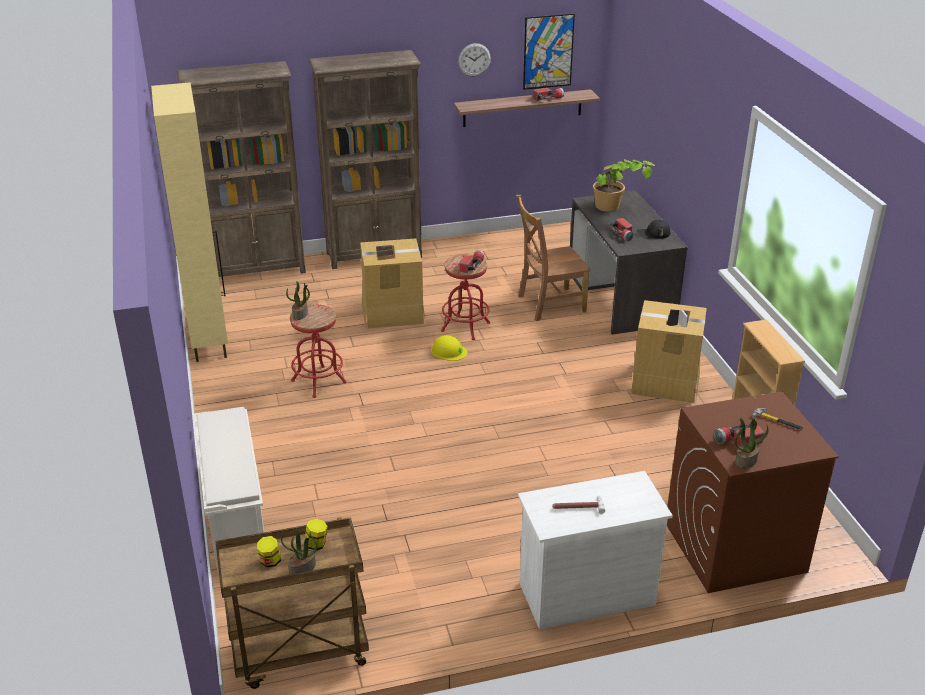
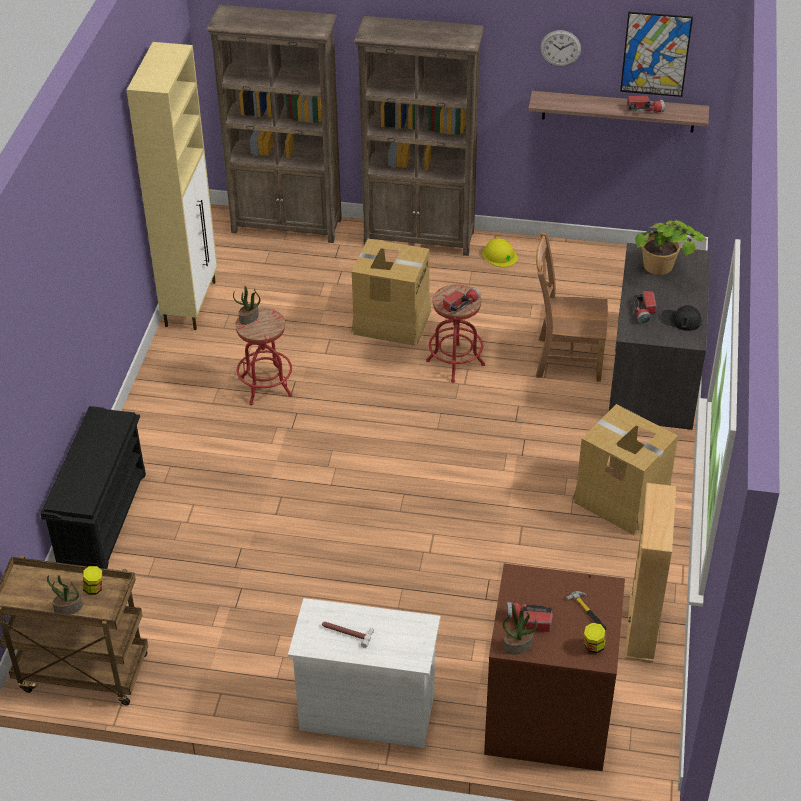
camera: 25 degrees right, 10 degrees up
white shoe rack [194,407,264,574] -> black shoe rack [40,406,146,569]
jar [257,536,281,567] -> jar moved to [584,623,606,653]
yellow hard hat [431,335,467,361] -> yellow hard hat moved to [482,238,518,267]

